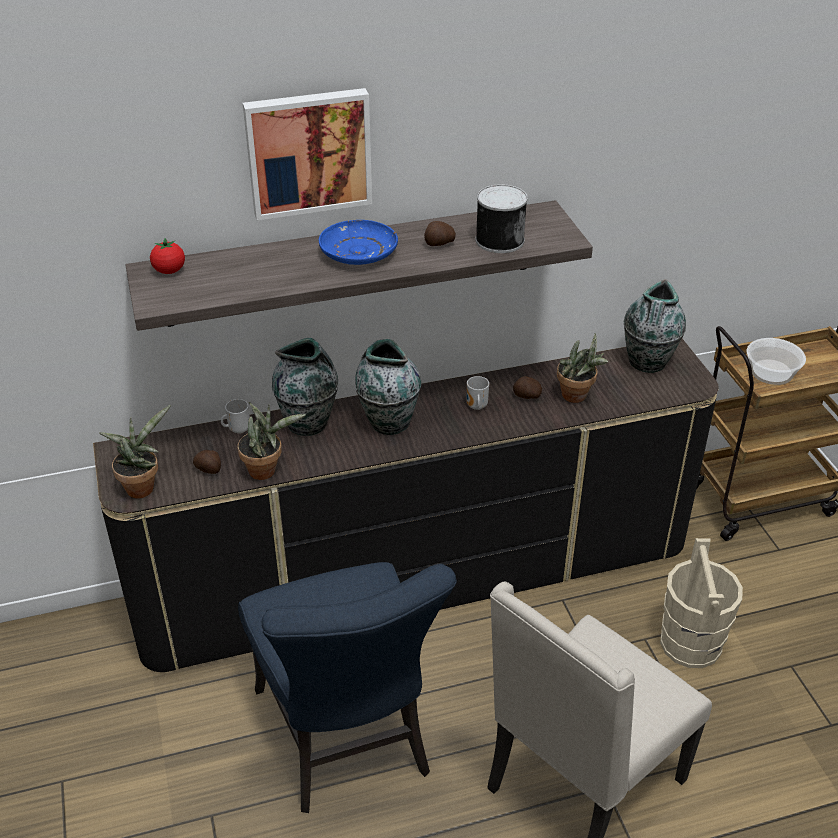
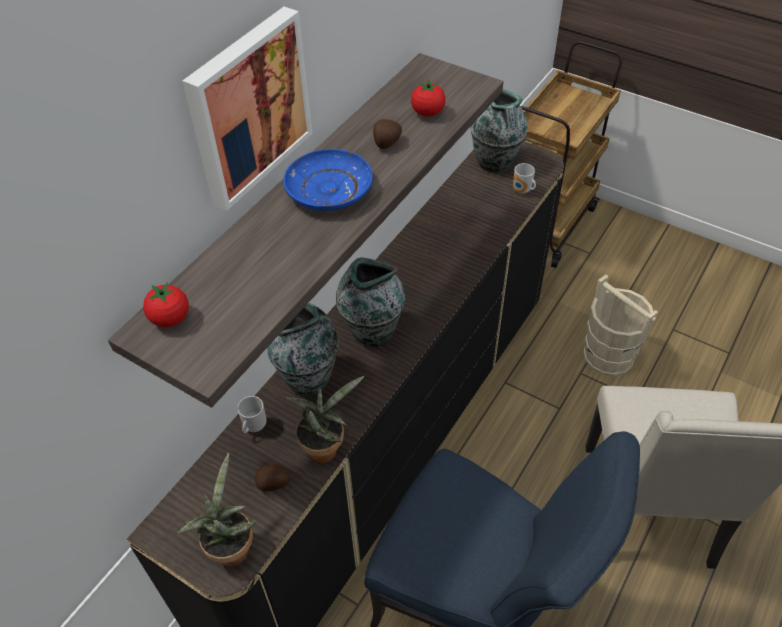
camera: 40 degrees left, 10 degrees up
mug [467,376,489,410] -> mug moved to [513,163,536,194]
can [475,184,528,253] -> tomato [411,80,446,117]
potato [513,376,542,399] -> none
potted plant [557,333,608,403] -> none
bowl [747,338,806,385] -> none

